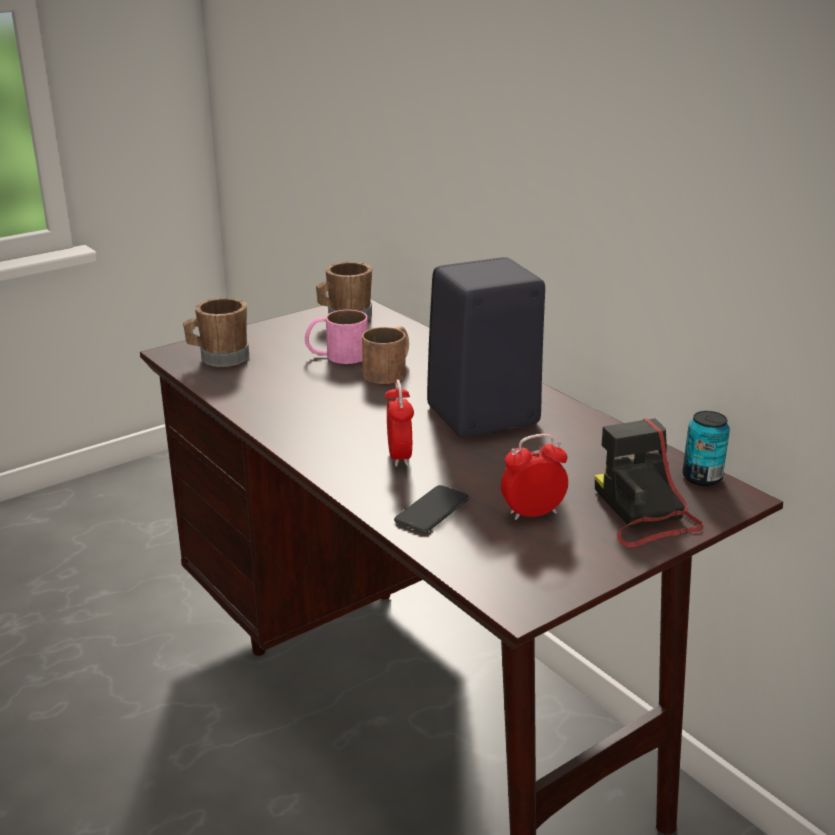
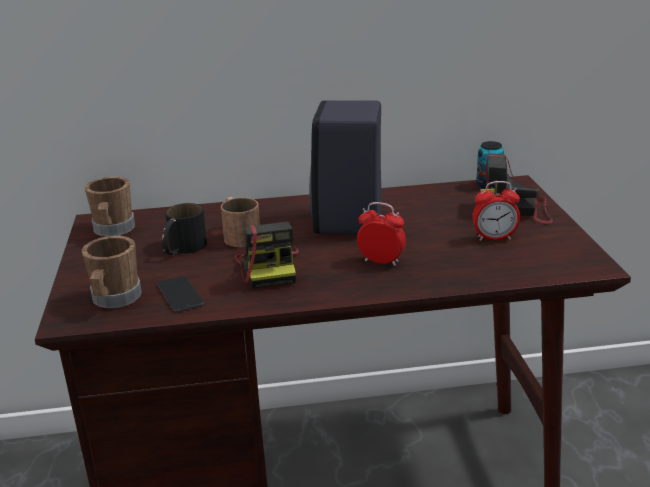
camera: 60 degrees left, 0 degrees up
pink mug [305,310,368,364] -> black mug [162,203,207,255]
phone [394,485,469,533] -> phone moved to [158,276,204,312]
alarm clock [501,434,568,520] -> alarm clock turned 105 degrees counterclockwise [472,181,520,241]
none -> camera [235,222,299,289]

